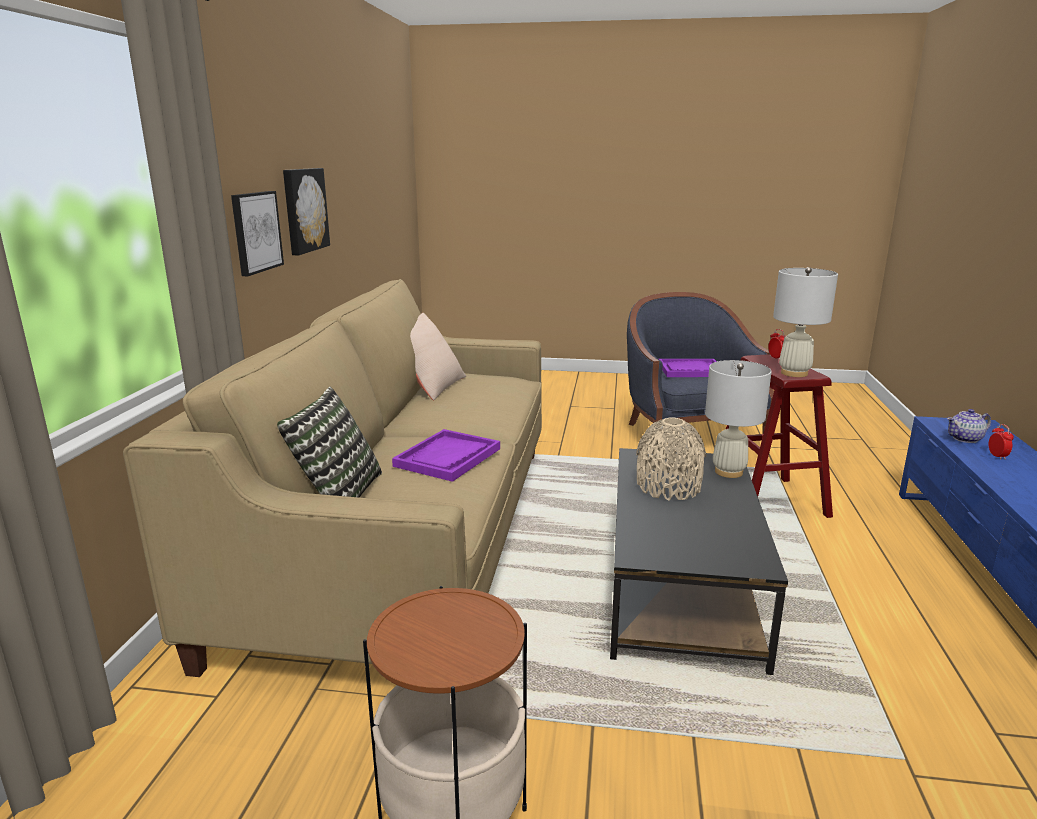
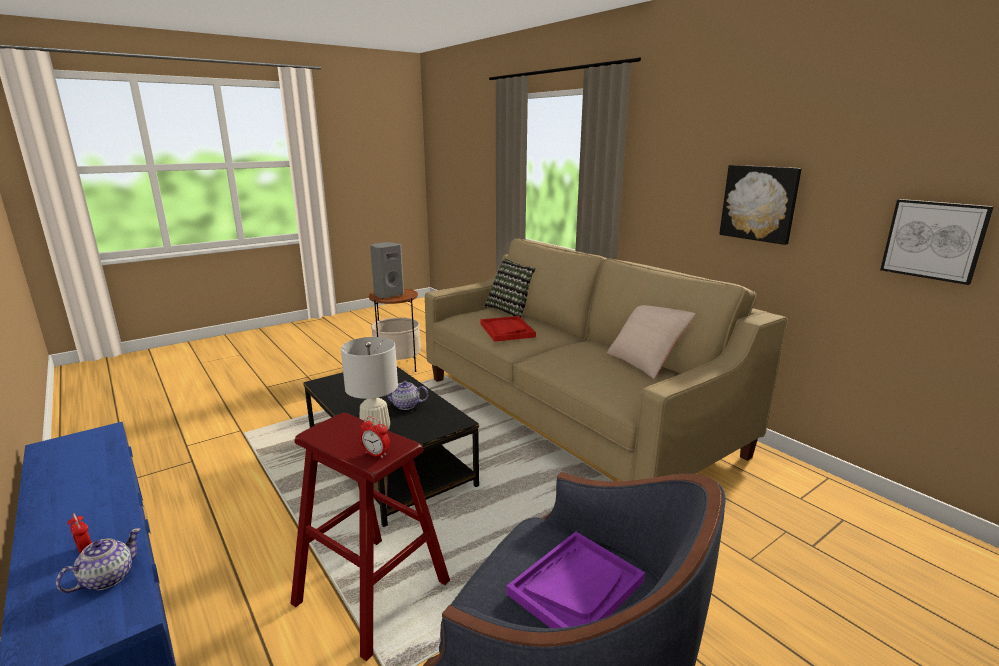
camera: 135 degrees right, 0 degrees up
picture [231,191,284,276] -> picture moved to [880,199,994,285]
purple tray [392,429,500,482] -> red tray [481,316,536,342]
beige vase [636,418,706,501] -> teapot [387,381,428,410]
white table lamp [773,267,838,377] -> none
none -> grey speaker [370,242,404,299]

